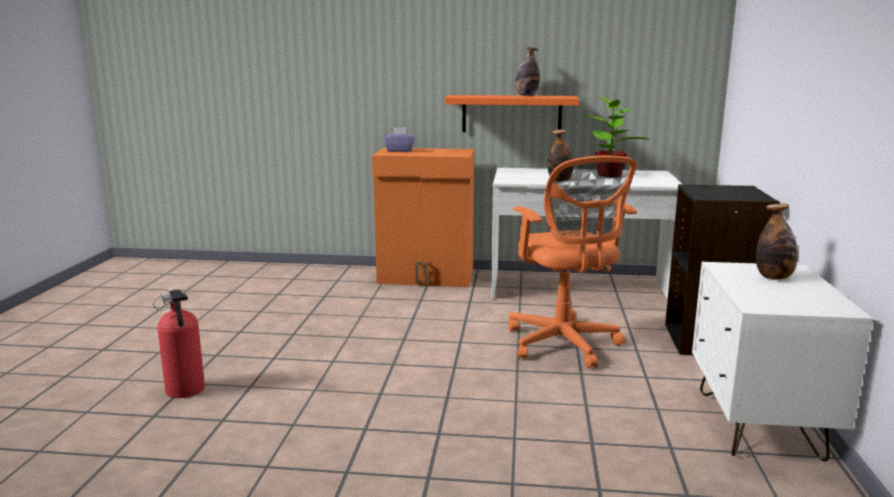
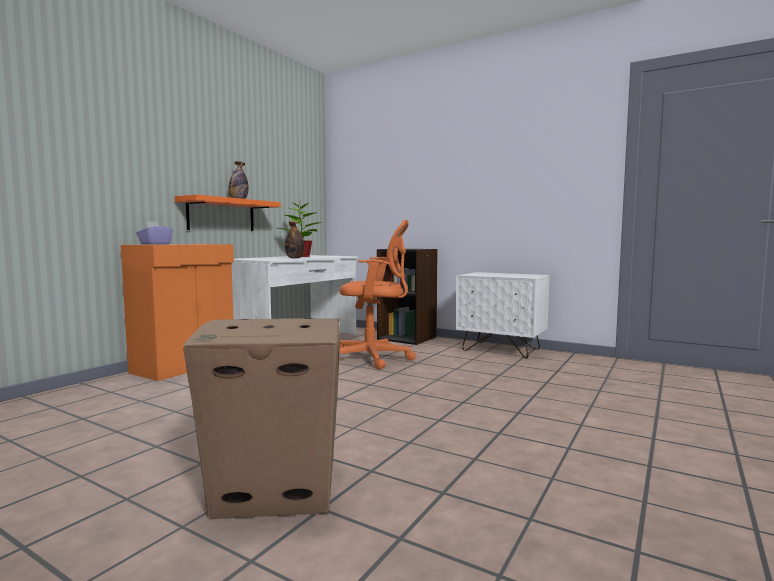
camera: 65 degrees left, 10 degrees down
fire extinguisher [153,288,205,398] -> cardboard box [183,318,340,519]
bottle [756,203,798,280] -> none

